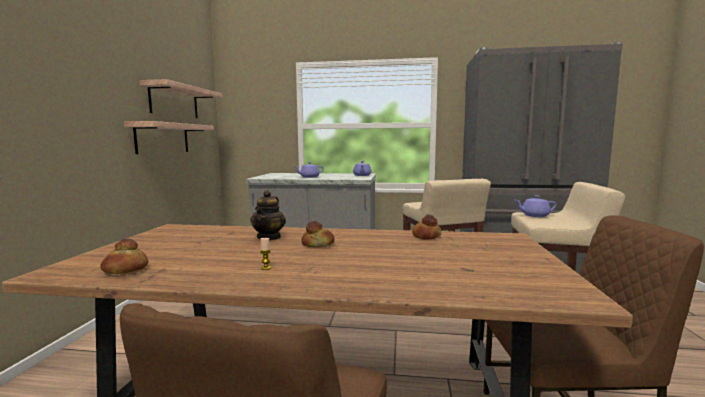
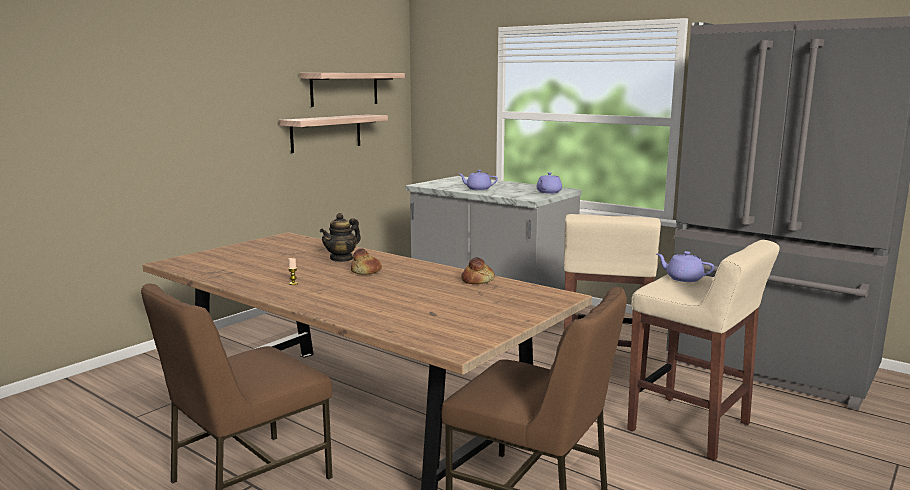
camera: 30 degrees right, 5 degrees up
bread [100,239,148,274] -> none

